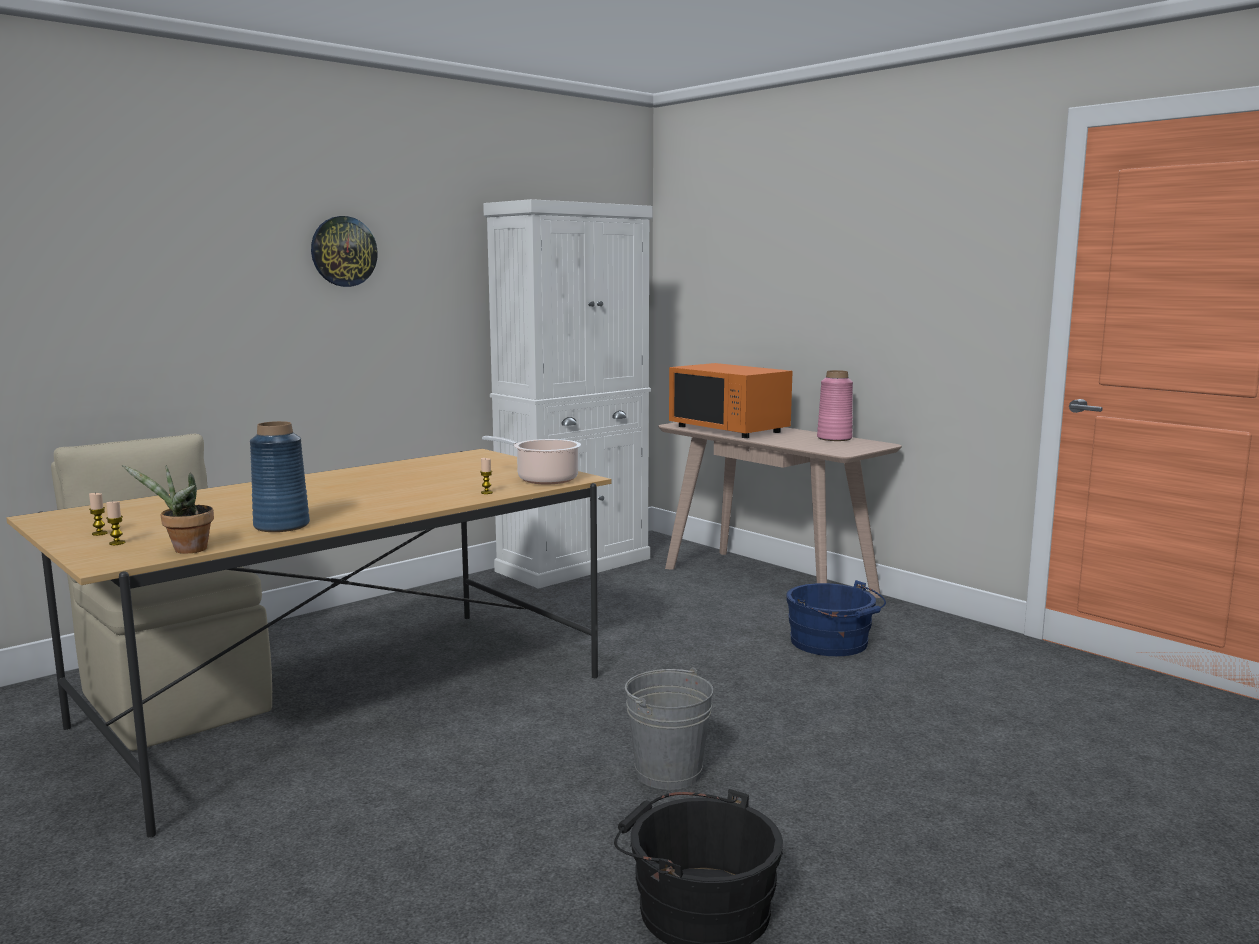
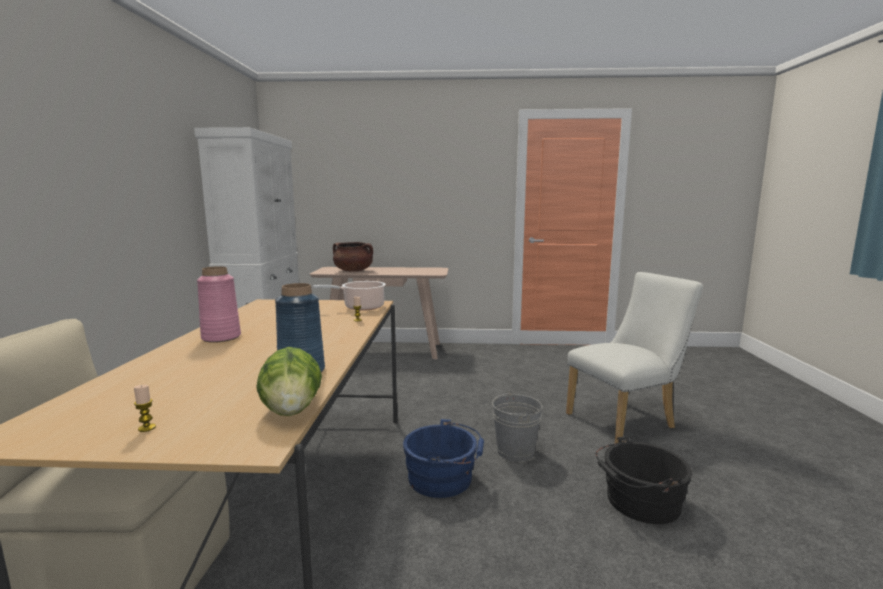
camera: 45 degrees left, 0 degrees up
candle [106,501,125,545] -> none
potted plant [122,465,214,554] -> lettuce [256,347,322,416]
wall clock [311,216,378,287] -> none
orange microwave [669,363,793,438] -> brown cooking pot [333,242,373,272]
blue bucket [786,580,886,656] -> blue bucket moved to [403,419,484,498]
pink vase [817,370,853,441] -> pink vase moved to [197,266,241,343]
none -> white chair [566,272,703,443]

